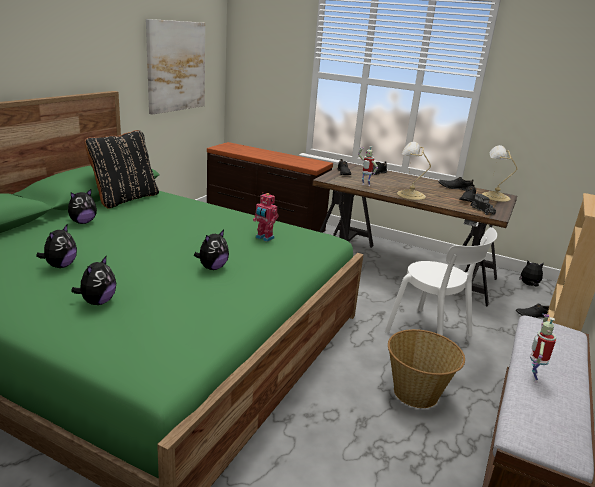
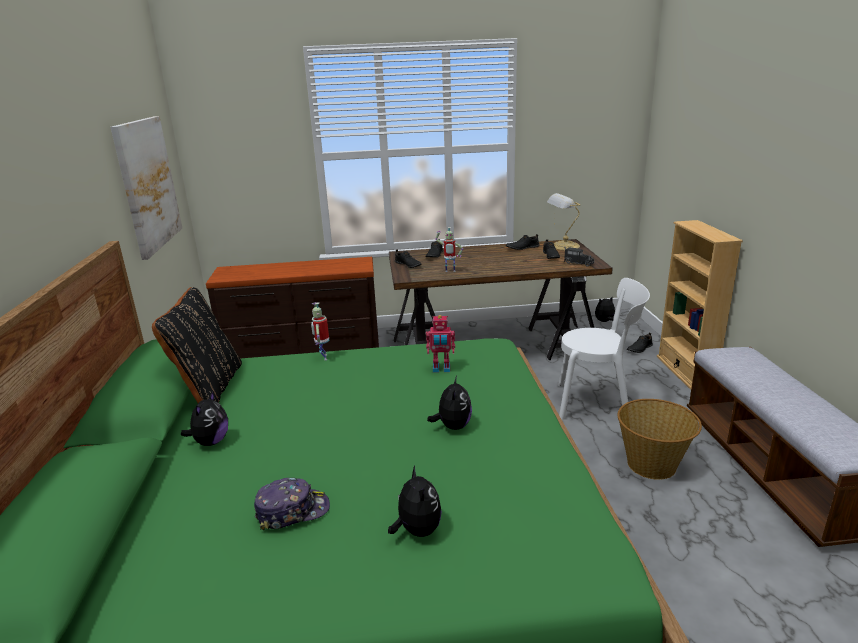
camera: 30 degrees left, 0 degrees up
plush toy [36,225,77,268] -> cap [254,478,330,530]
table lamp [397,142,431,200] -> none
toy robot [530,314,556,383] -> toy robot moved to [311,302,329,360]

